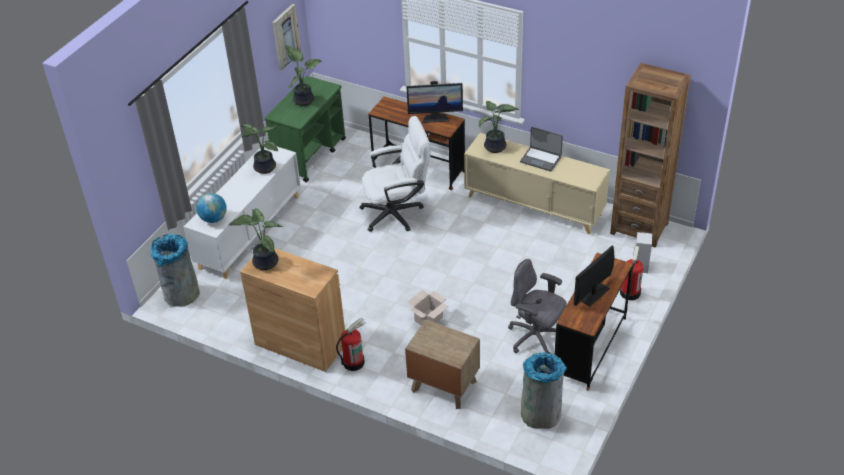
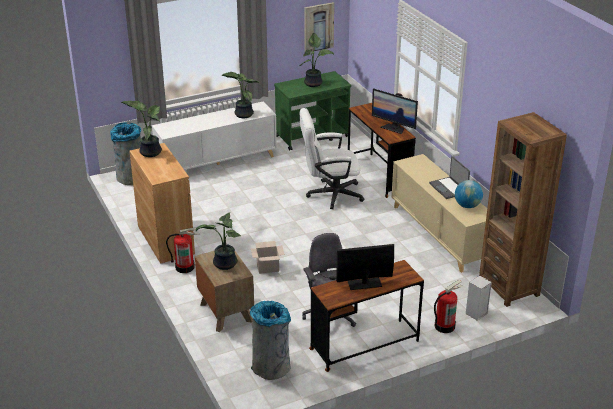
camera: 35 degrees right, 10 degrees down
globe [196,193,227,223] -> globe moved to [455,180,483,208]
white office chair [359,116,430,232] -> white office chair turned 150 degrees clockwise [299,108,364,209]
potted plant [479,101,519,153] -> potted plant moved to [196,212,241,270]

